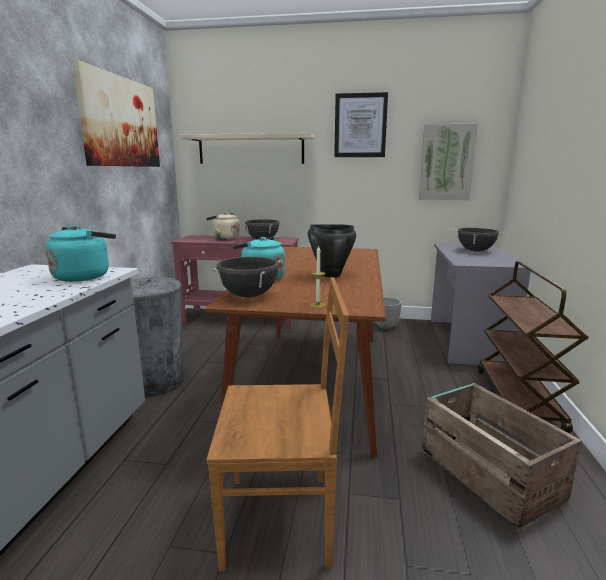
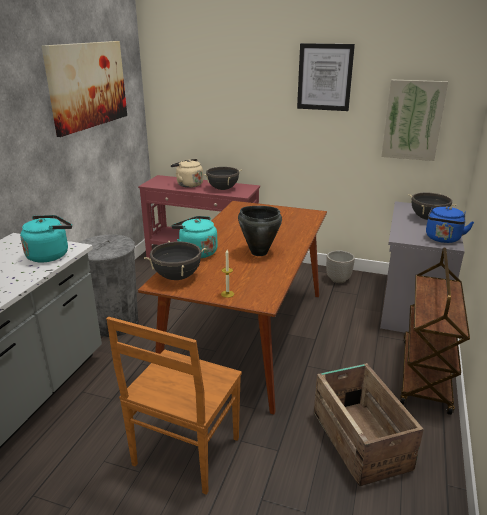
camera: 10 degrees right, 10 degrees up
shelf [180,133,314,164] -> none
brown chair [206,277,349,571] -> brown chair turned 105 degrees clockwise [106,317,242,495]
none -> blue kettle [426,206,474,243]

